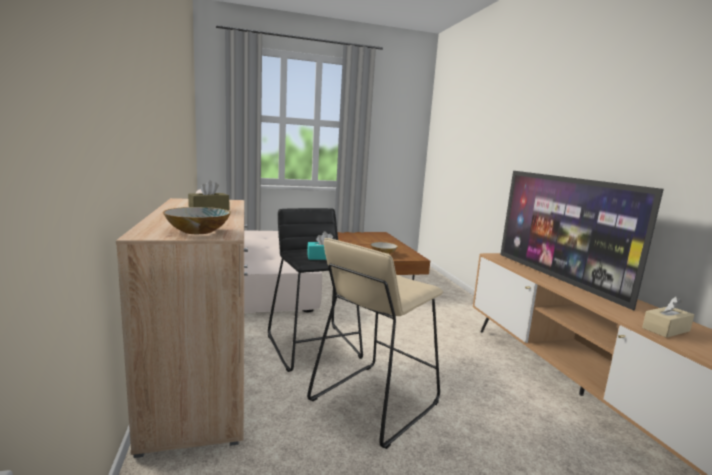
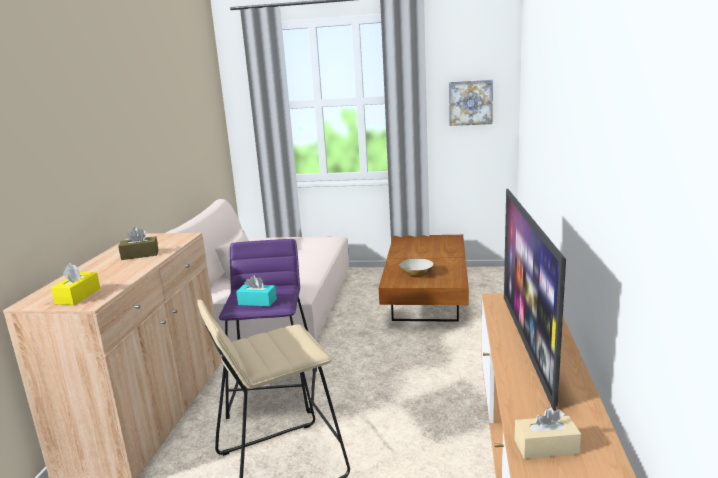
camera: 25 degrees right, 5 degrees up
bowl [163,207,231,234] -> yellow tissue box [51,263,100,305]
black stool [268,208,363,372] -> purple stool [219,239,317,419]
none -> picture [449,80,493,126]

